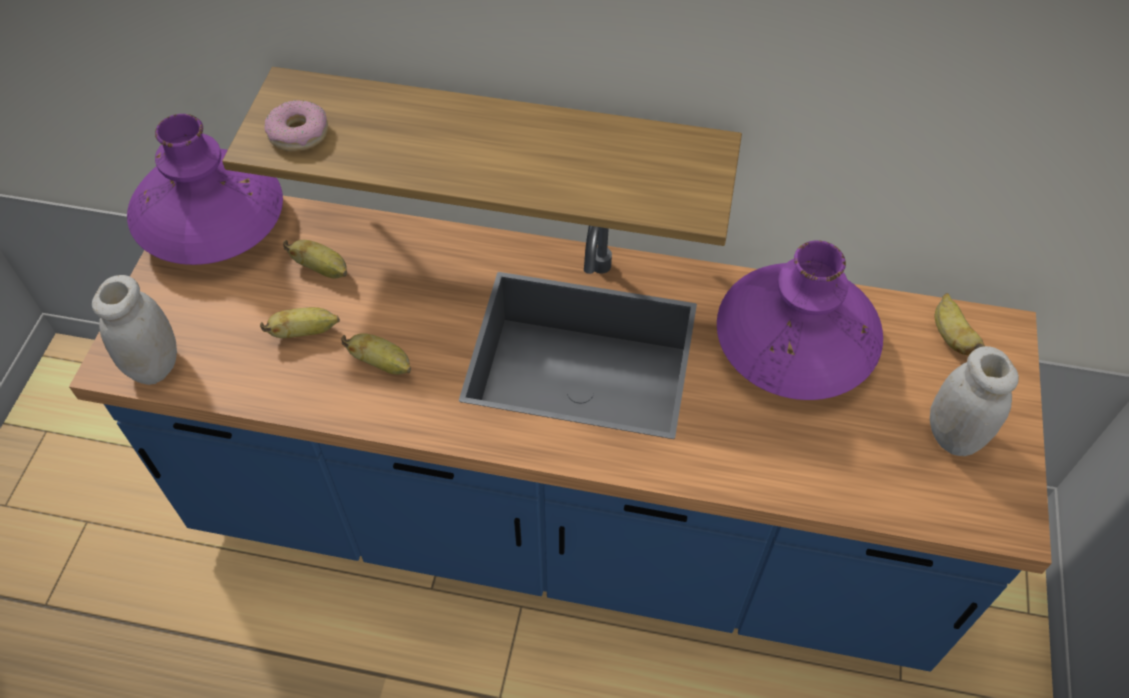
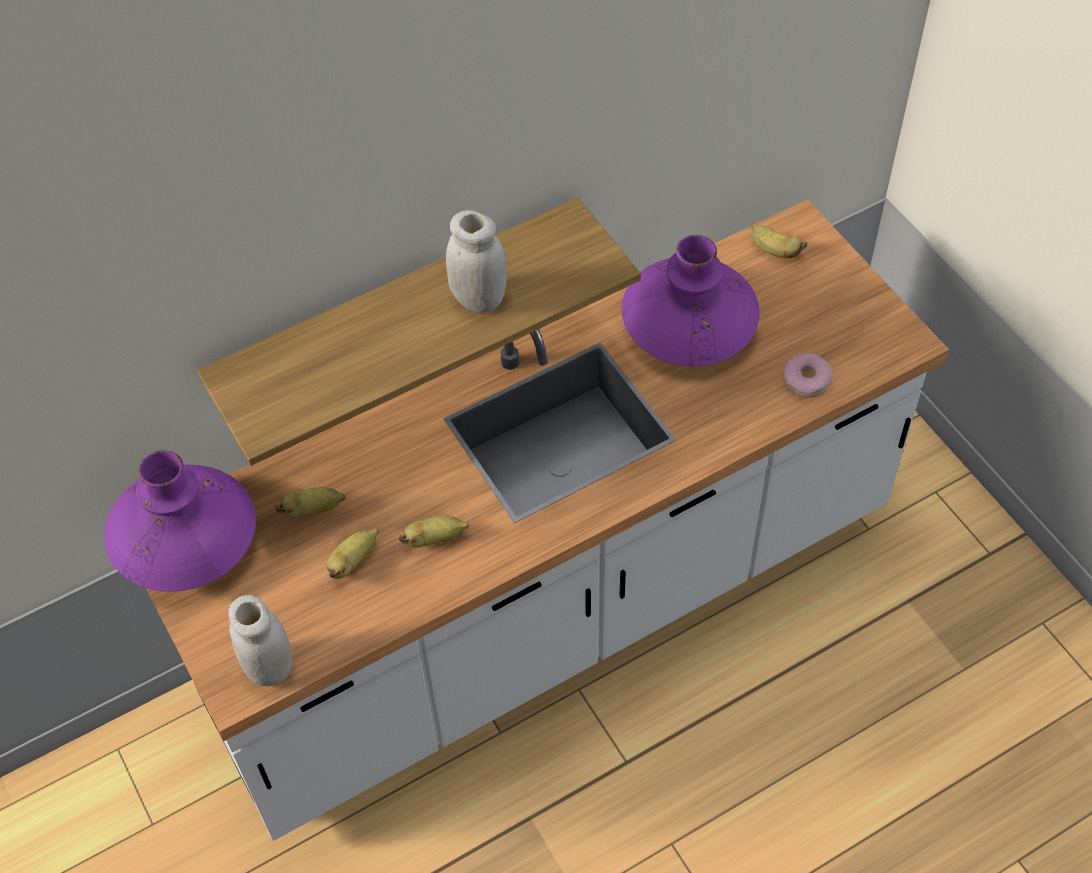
camera: 40 degrees left, 0 degrees up
blue counter [69,196,1052,671] -> white counter [146,199,949,841]
donut [264,100,328,152] -> donut moved to [783,353,833,398]
white jar [930,346,1019,456] -> white jar moved to [446,210,507,312]

